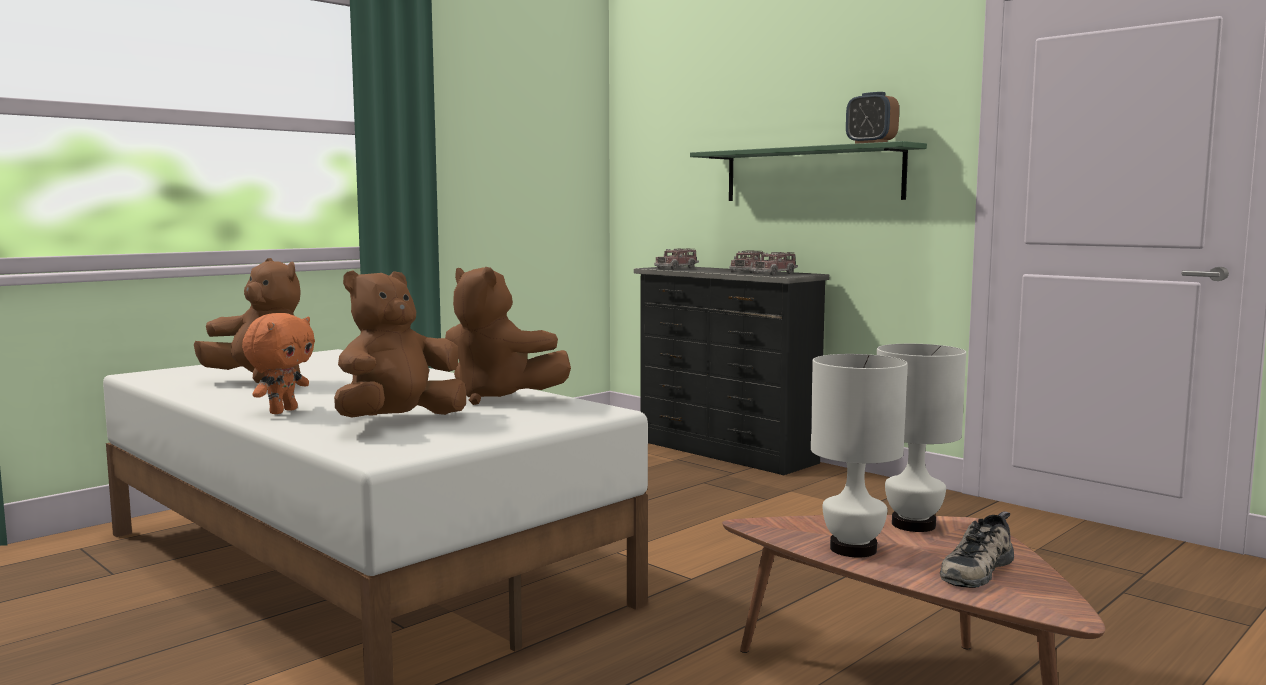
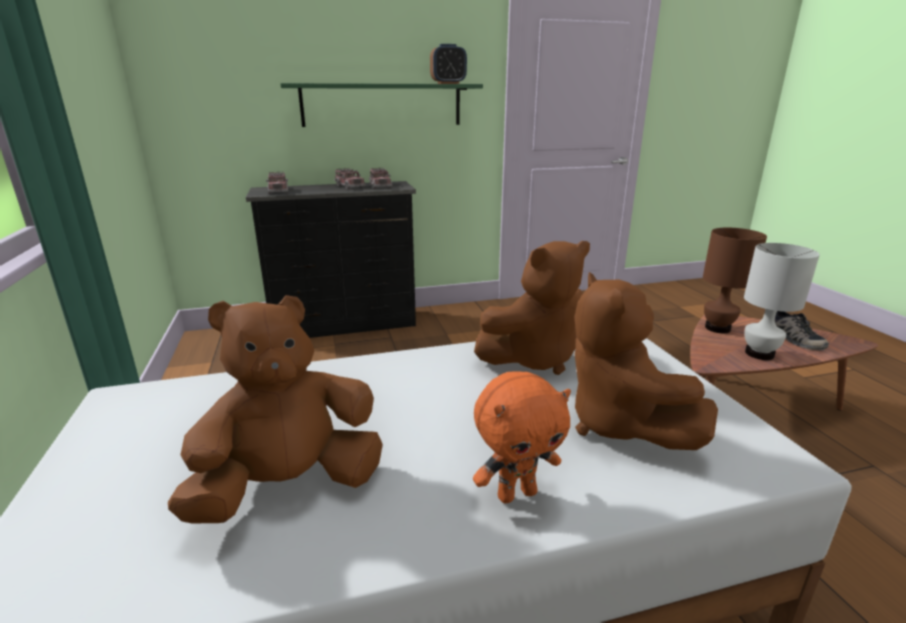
camera: 60 degrees left, 15 degrees up
orange plush toy [242,313,315,414] -> orange plush toy turned 105 degrees clockwise [473,372,571,503]
white table lamp [877,344,966,532] -> brown table lamp [703,228,767,333]

